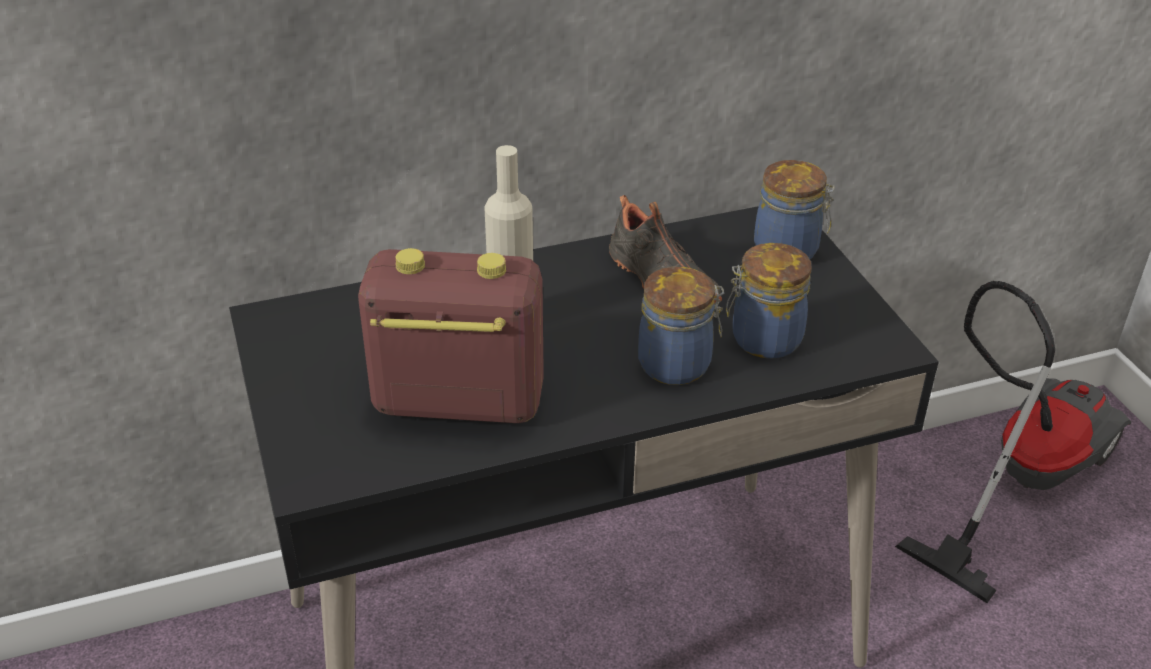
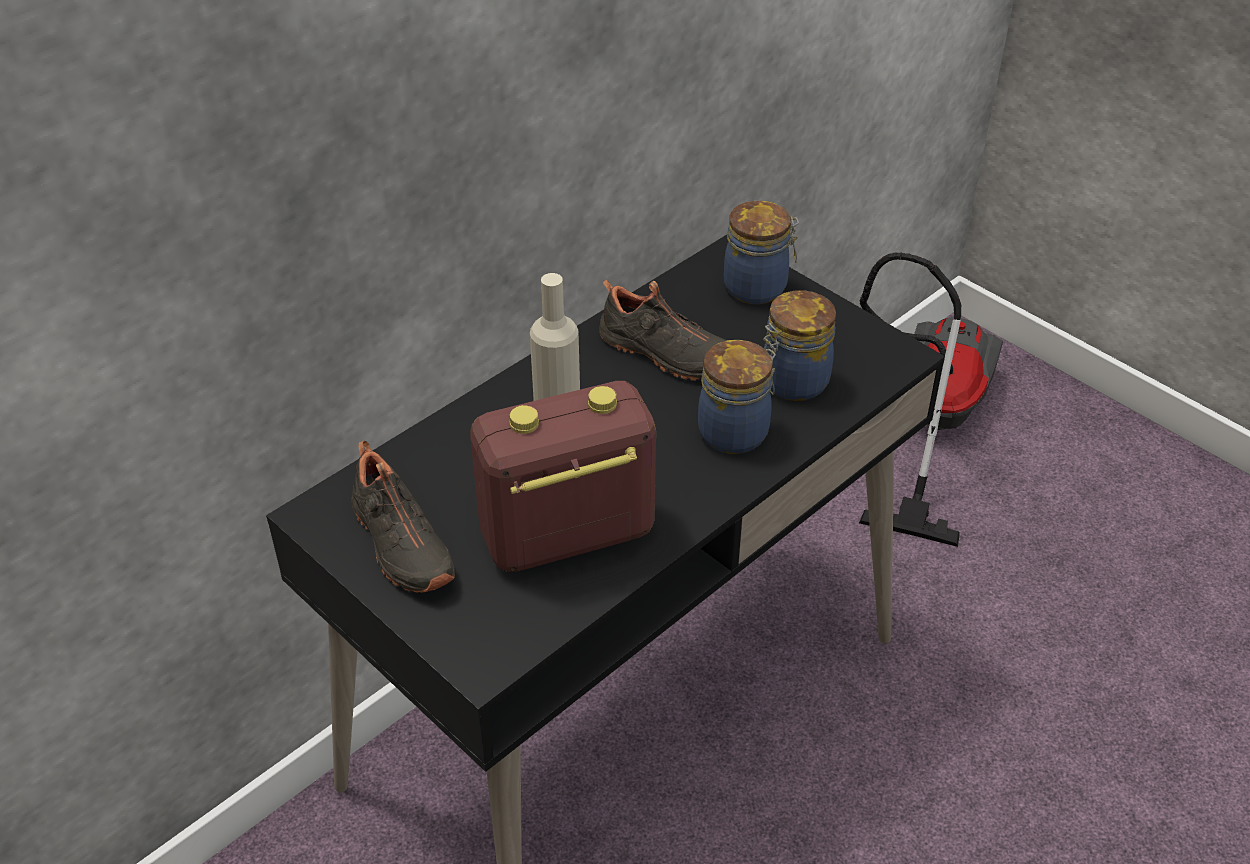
camera: 25 degrees left, 5 degrees up
none -> black shoe [352,441,455,593]

